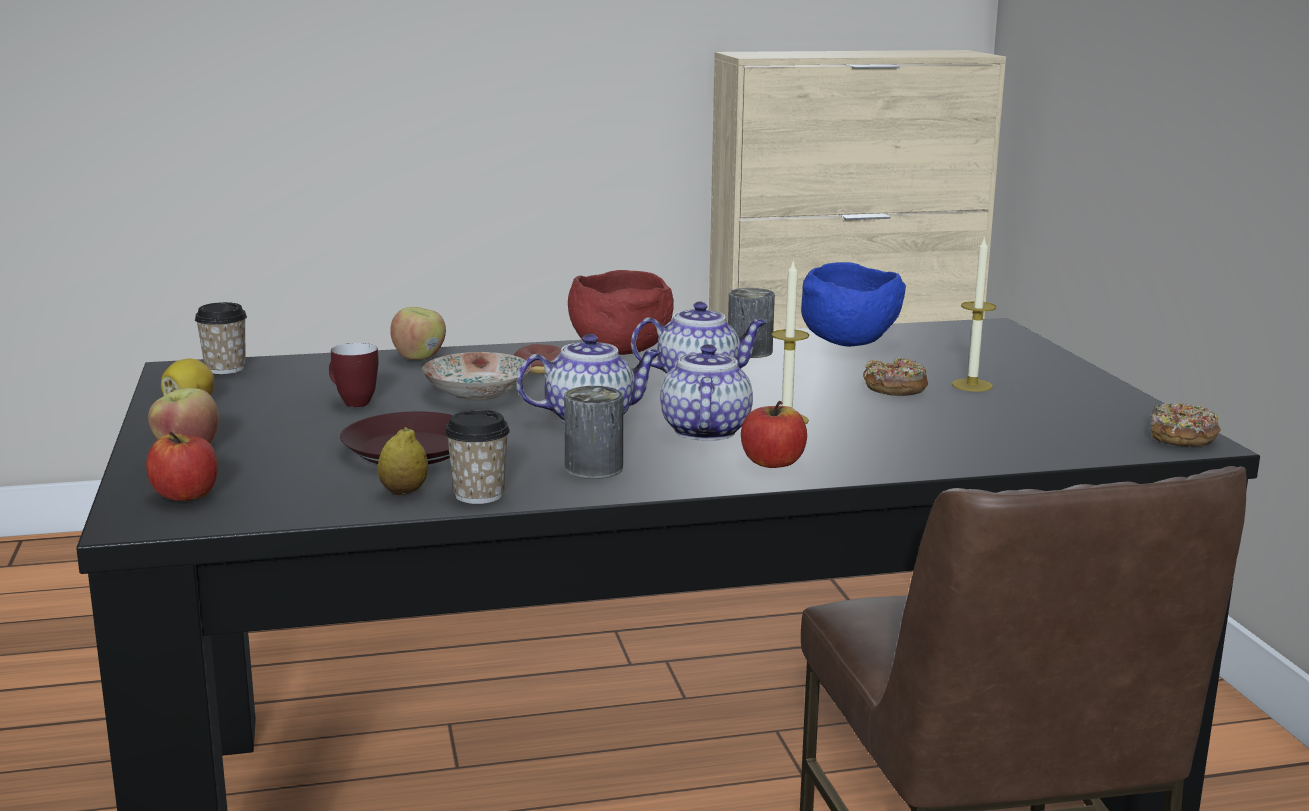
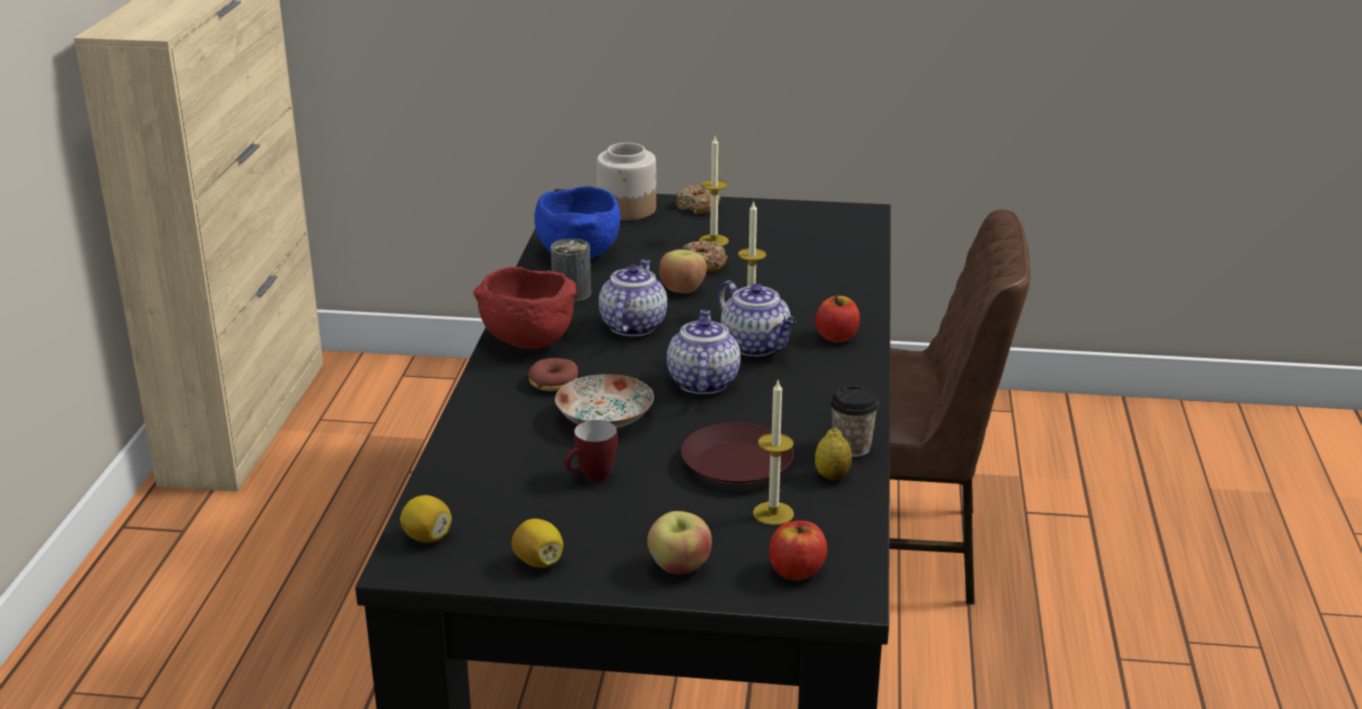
camera: 70 degrees left, 10 degrees up
cup [195,302,247,374] -> lemon [400,495,452,543]
apple [390,307,446,360] -> apple moved to [659,249,707,294]
can [564,386,623,479] -> none
teapot [660,344,753,441] -> teapot turned 150 degrees counterclockwise [718,281,796,356]
donut [1151,402,1221,447] -> donut moved to [676,184,721,214]
none -> jar [597,143,656,221]
none -> candle [753,381,794,525]

